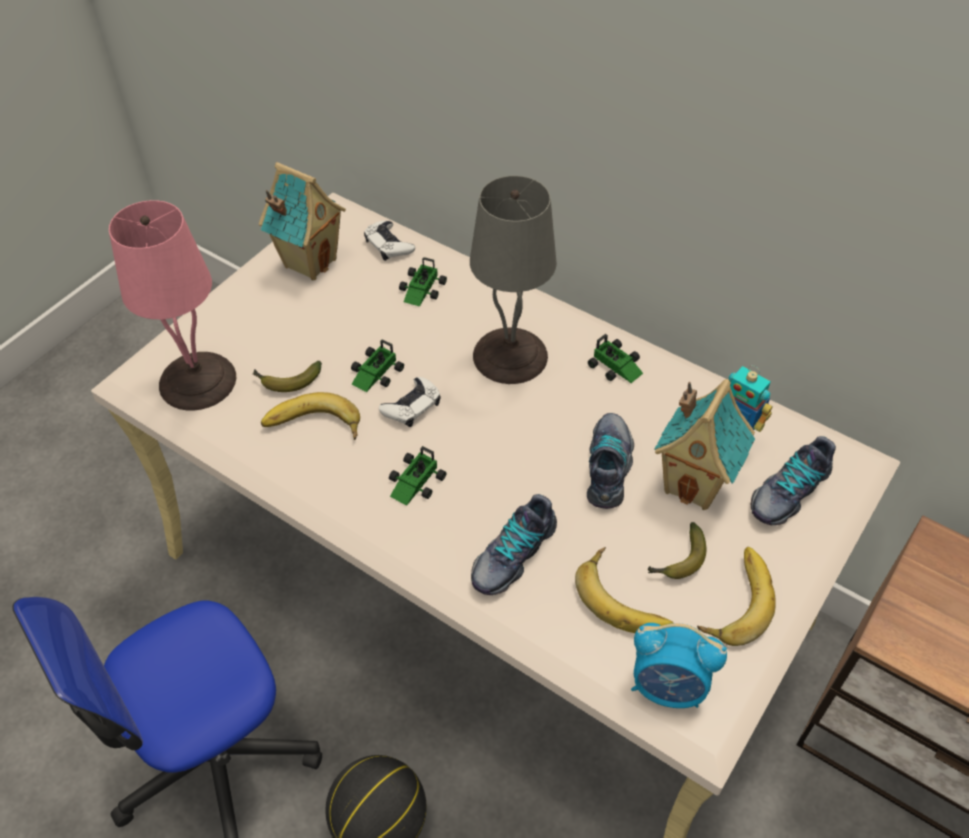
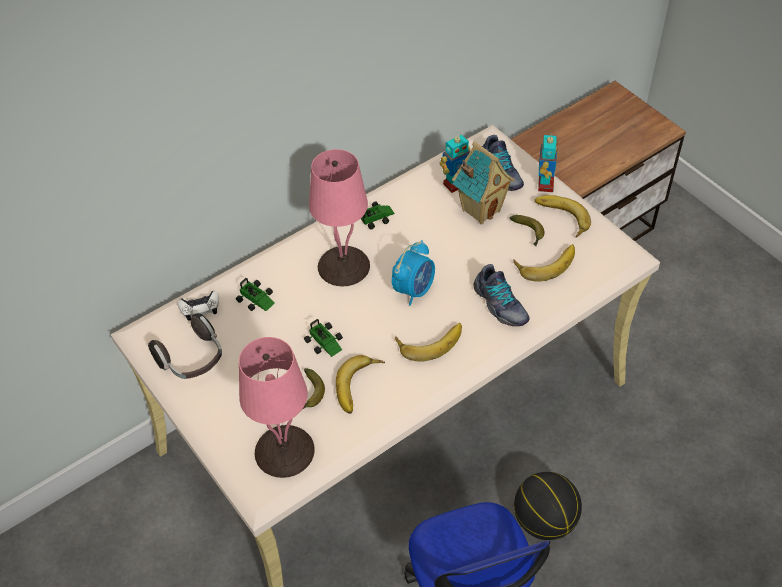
camera: 70 degrees left, 0 degrees up
toy house [259,162,346,280] -> headphones [148,313,222,379]
white game controller [379,377,441,427] -> none
toy car [389,446,447,505] -> banana [395,323,462,362]
grey table lamp [470,176,557,384] -> pink table lamp [309,149,370,287]
shoe [587,413,634,509] -> none
alarm clock [631,623,727,708] -> alarm clock moved to [392,240,435,306]
none -> toy robot [538,135,558,192]

